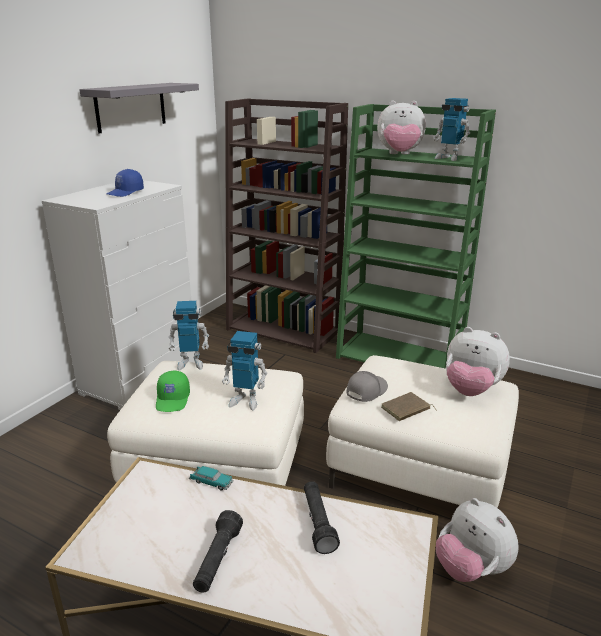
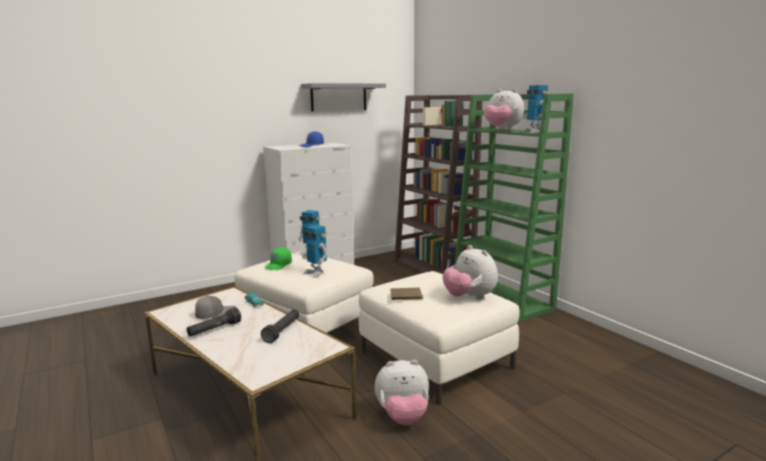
camera: 30 degrees right, 10 degrees down
grey cap [347,371,388,402] -> grey cap moved to [195,295,236,319]
plush toy [436,498,519,582] -> plush toy turned 90 degrees counterclockwise [375,360,429,425]

